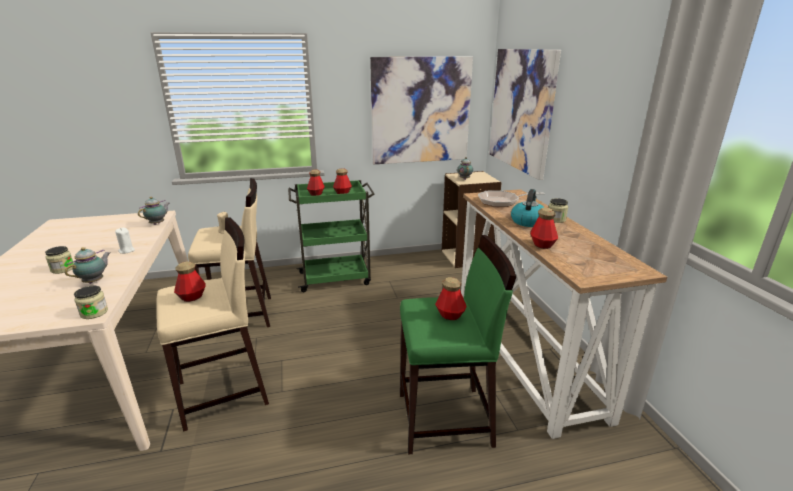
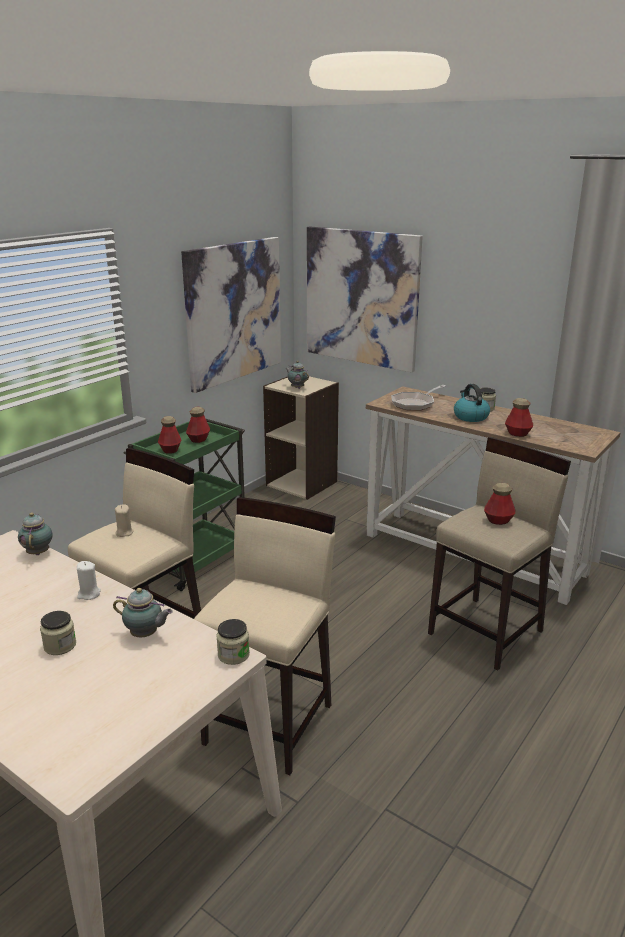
camera: 40 degrees left, 0 degrees up
teapot [65,247,110,284] -> teapot turned 120 degrees clockwise [113,588,173,637]
bottle [174,261,206,302] -> none
green stool [400,235,516,454] -> beige stool [428,437,571,671]

